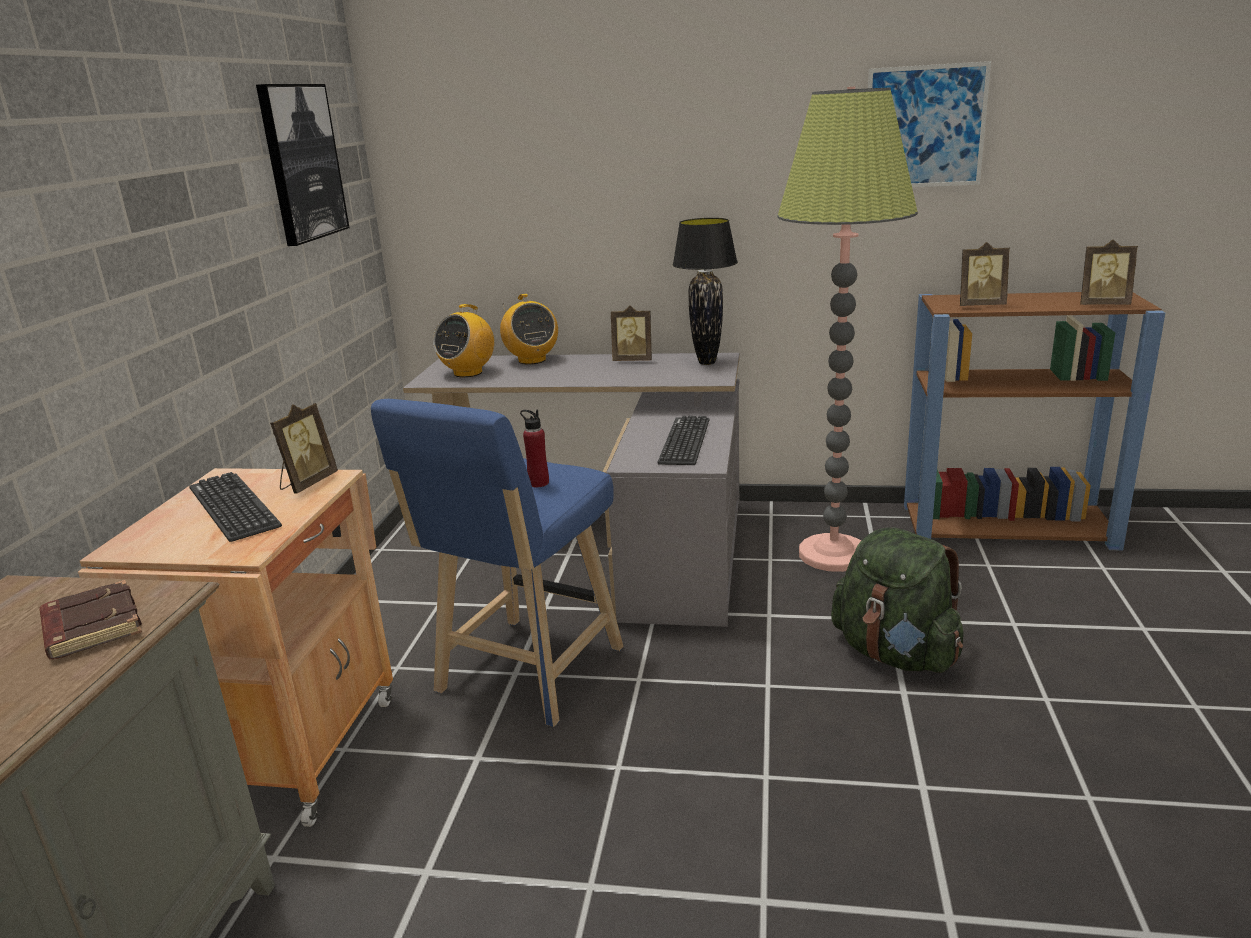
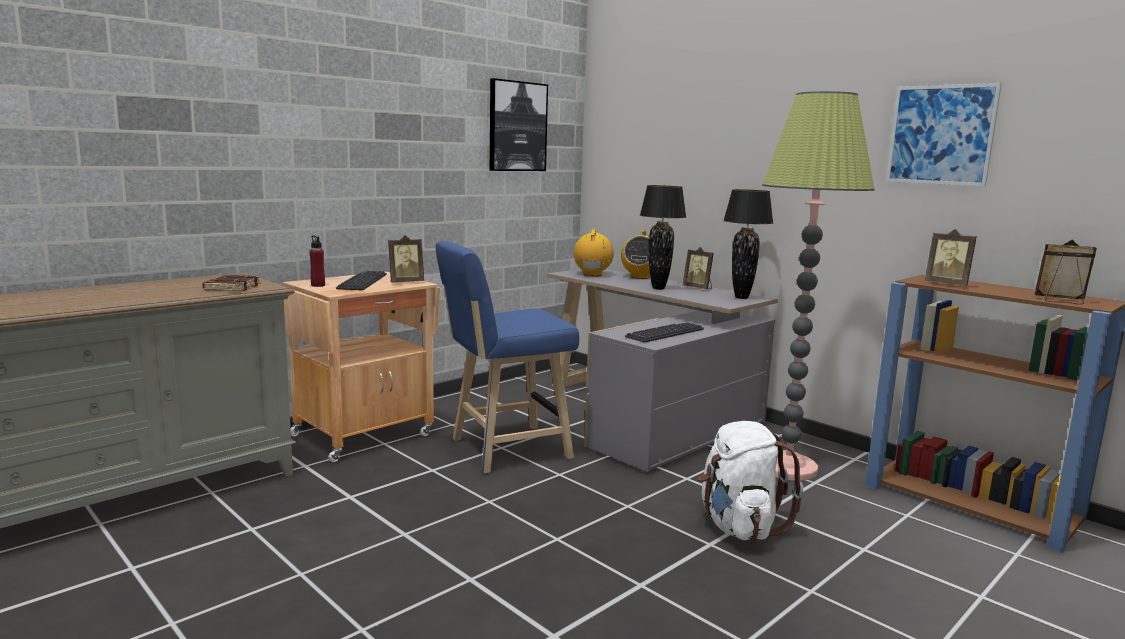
camera: 35 degrees right, 10 degrees down
radio [433,304,494,377] -> radio turned 120 degrees clockwise [574,229,614,276]
red bottle [520,410,549,487] -> red bottle moved to [310,235,325,287]
green backpack [831,527,964,673] -> white backpack [698,421,803,540]
picture frame [1080,240,1138,305] -> picture frame turned 150 degrees clockwise [1035,240,1097,304]
none -> black table lamp [640,185,686,290]

